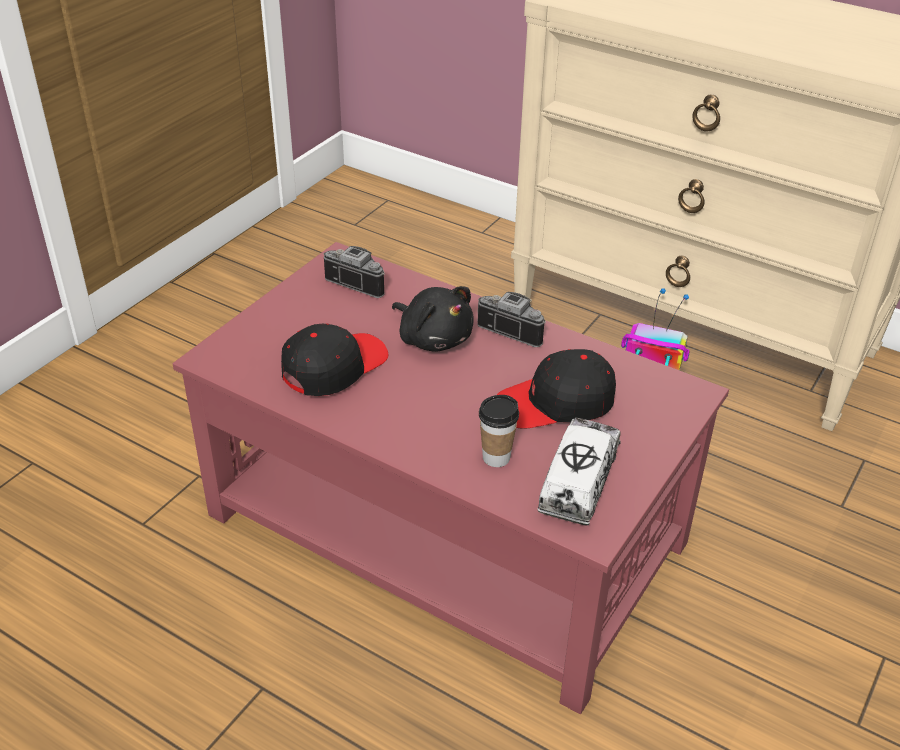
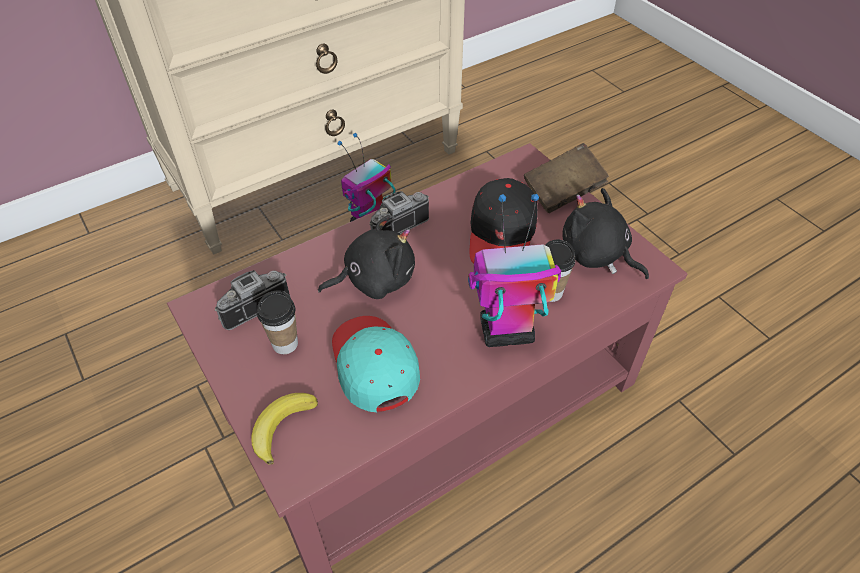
camera: 65 degrees left, 10 degrees up
black cap [281,324,388,396] -> turquoise cap [332,316,420,412]
toy truck [537,418,621,526] -> black plush toy [562,188,649,279]
none -> banana [251,393,318,465]
none -> cup [257,291,298,354]
none -> toy robot [468,194,561,347]
none -> brown book [524,143,609,213]

